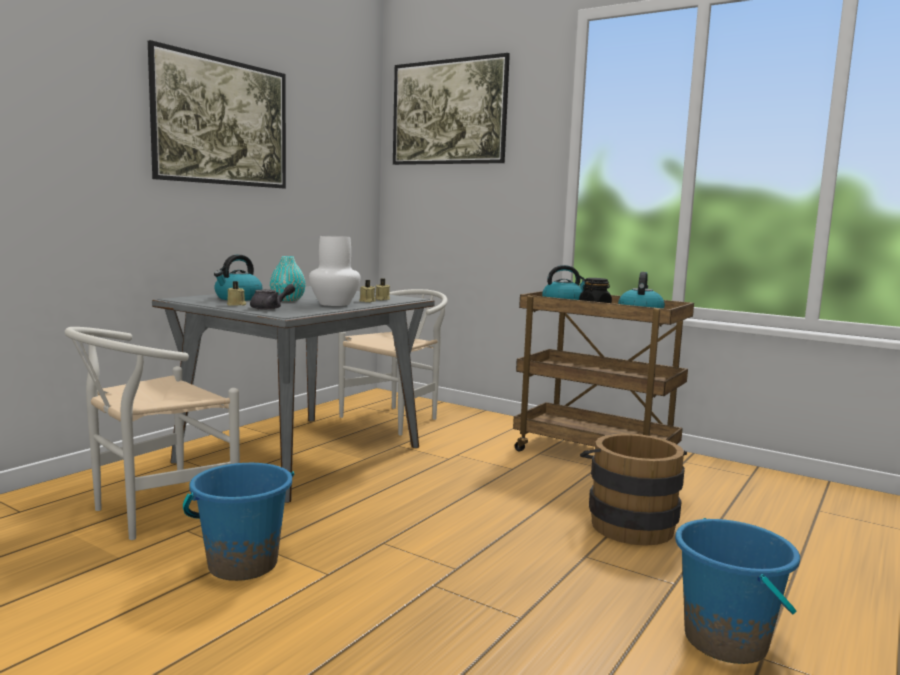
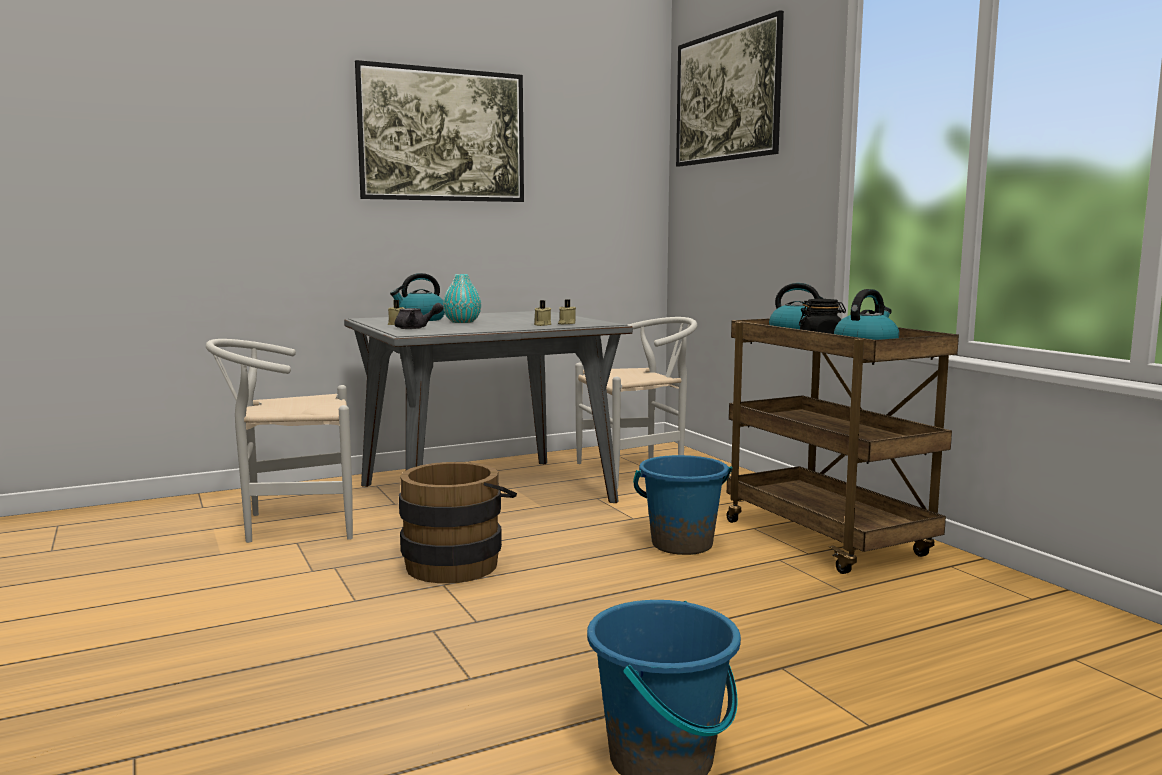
camera: 30 degrees right, 0 degrees up
blue bucket [183,463,294,581] -> blue bucket moved to [633,455,732,555]
white vase [309,236,361,306] -> none
brown bucket [580,433,687,546] -> brown bucket moved to [399,462,517,583]

